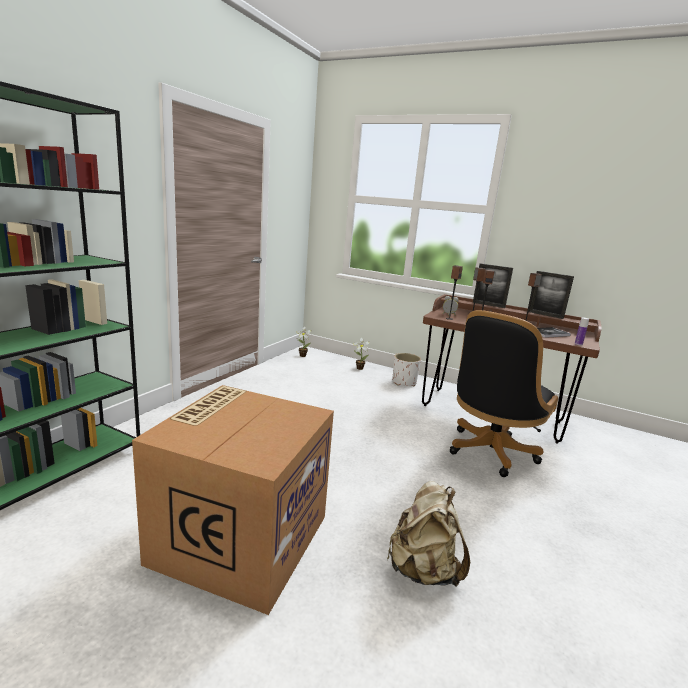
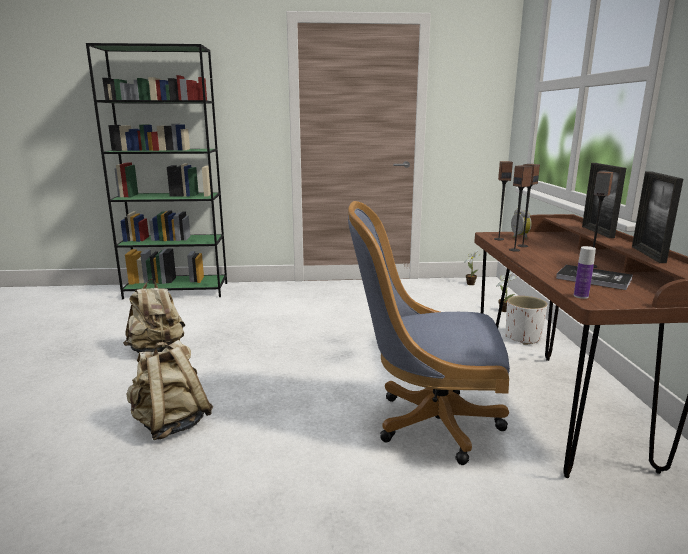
camera: 60 degrees right, 0 degrees up
cardboard box [132,385,334,615] -> beige backpack [123,279,185,353]
black office chair [450,310,558,477] -> blue office chair [348,201,510,465]

